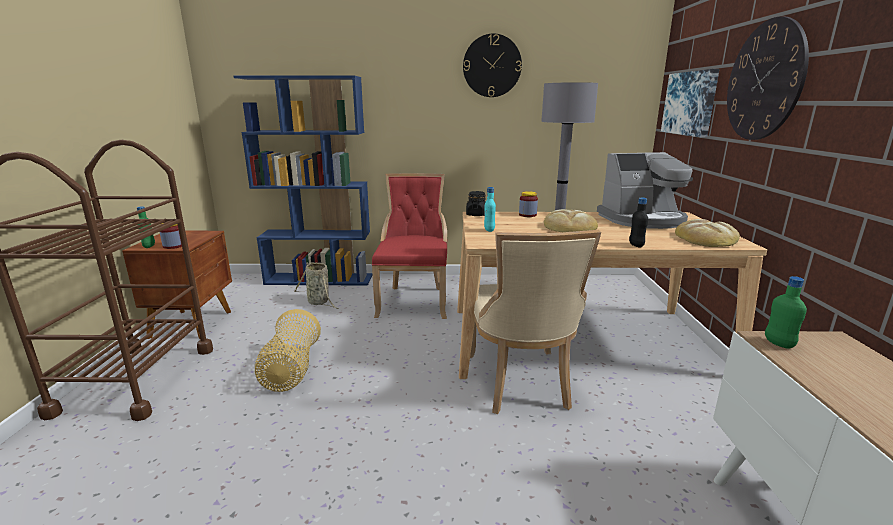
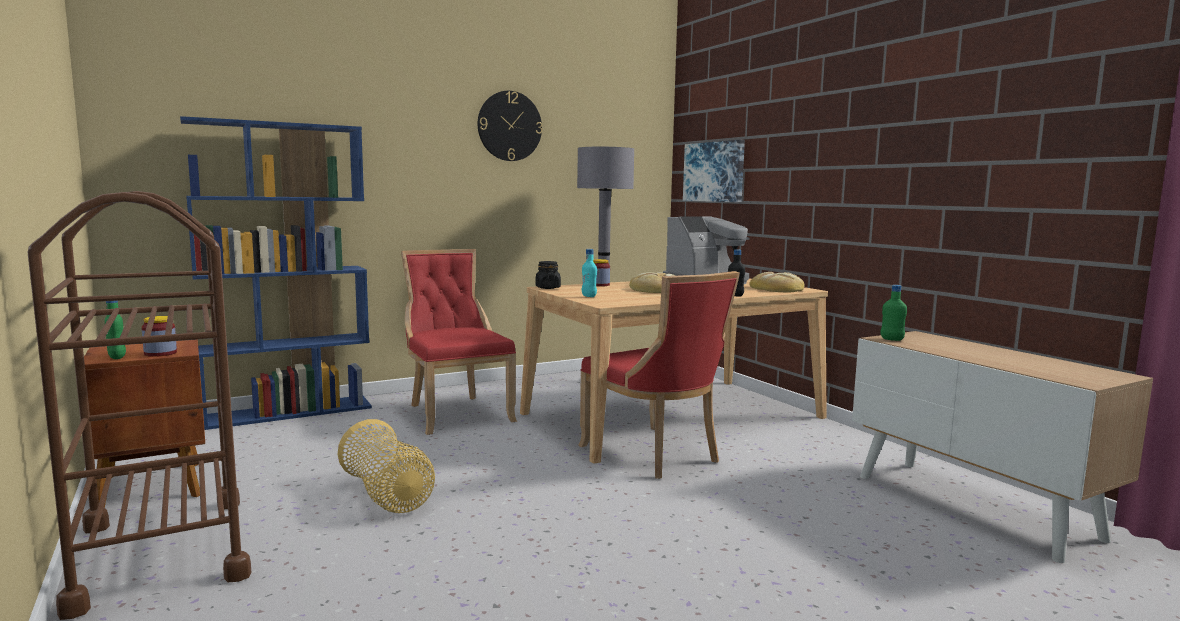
camera: 30 degrees left, 10 degrees down
basket [294,262,338,309] -> none
beige chair [470,230,601,414] -> red chair [578,271,740,479]
wall clock [727,16,809,140] -> none

